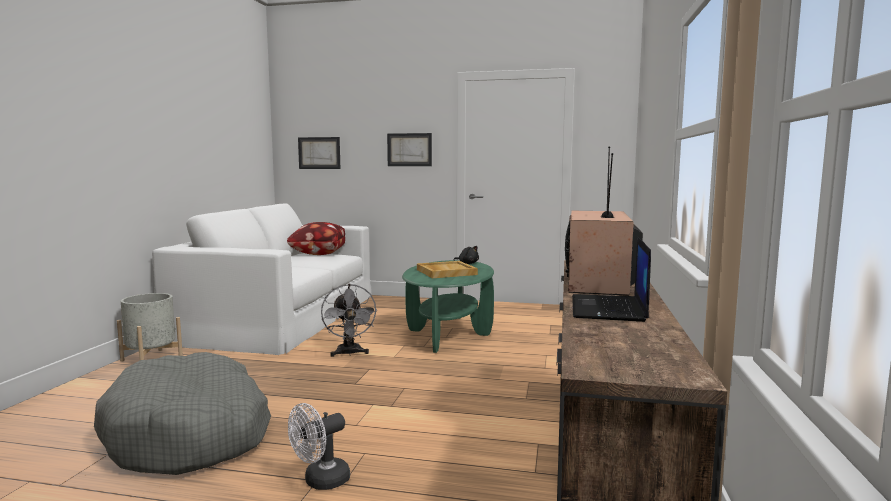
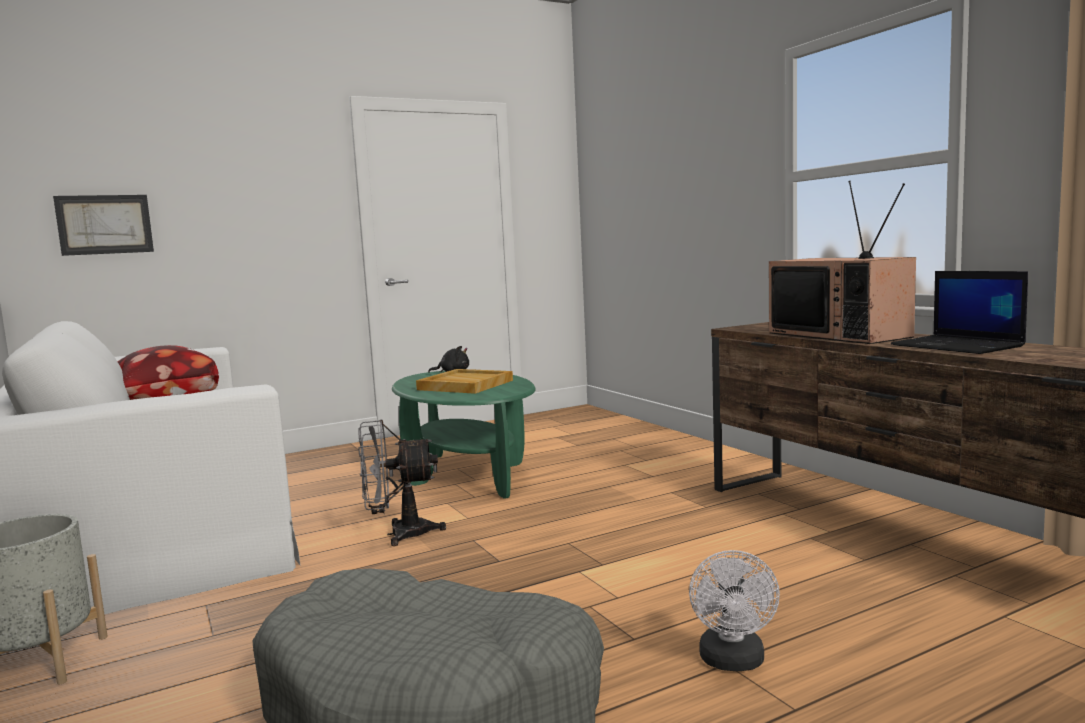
camera: 40 degrees left, 0 degrees up
grey fan [321,284,377,357] -> grey fan turned 135 degrees clockwise [358,419,446,546]
picture [387,133,432,166] -> none

